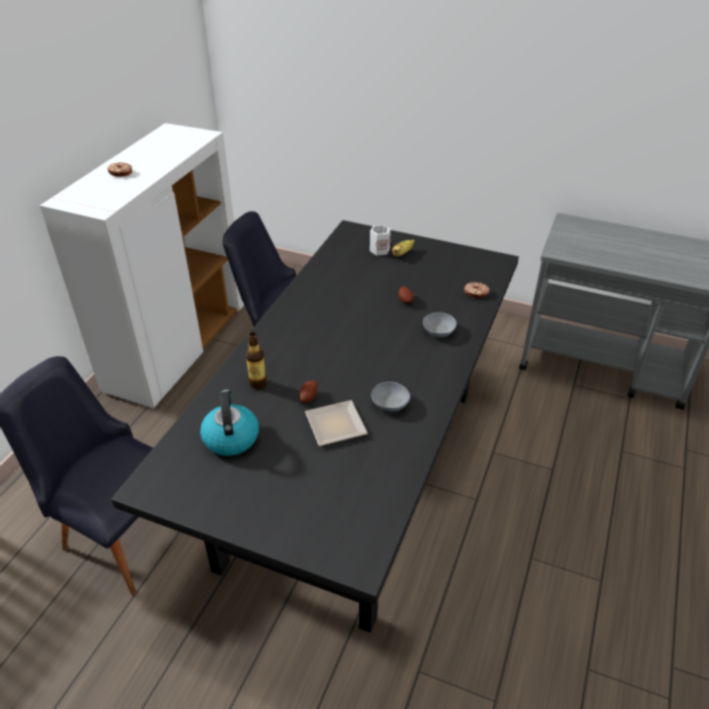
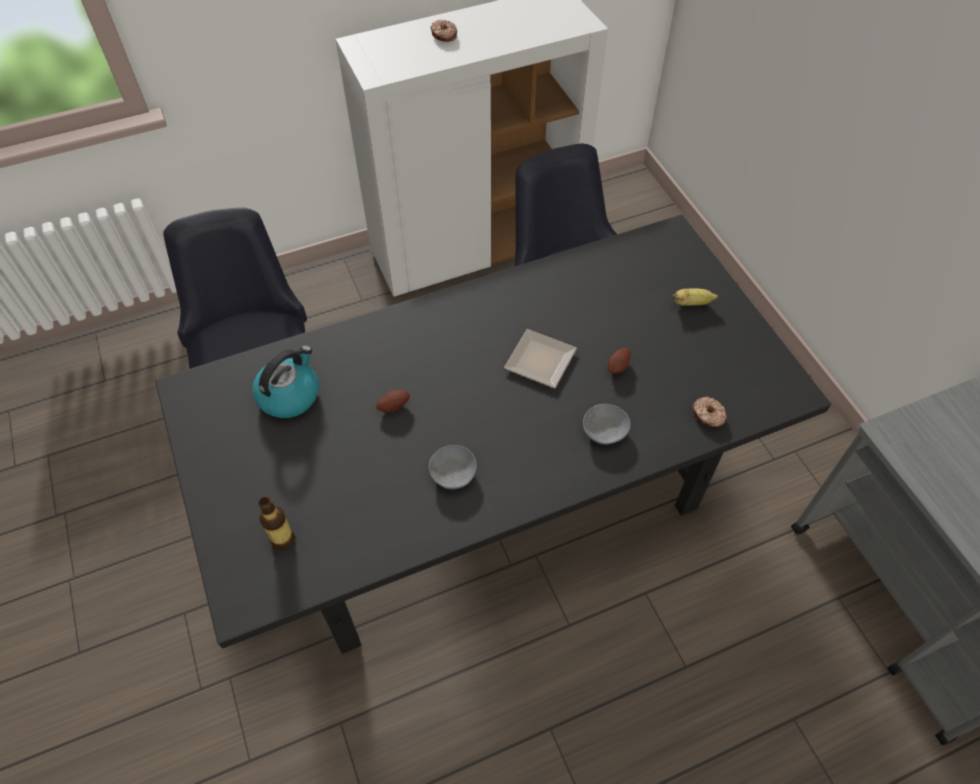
camera: 45 degrees right, 15 degrees up
bottle [246,332,267,389] -> bottle moved to [258,496,295,551]
plate [305,400,368,446] -> plate moved to [504,329,577,388]
white mug [370,225,391,256] -> none

